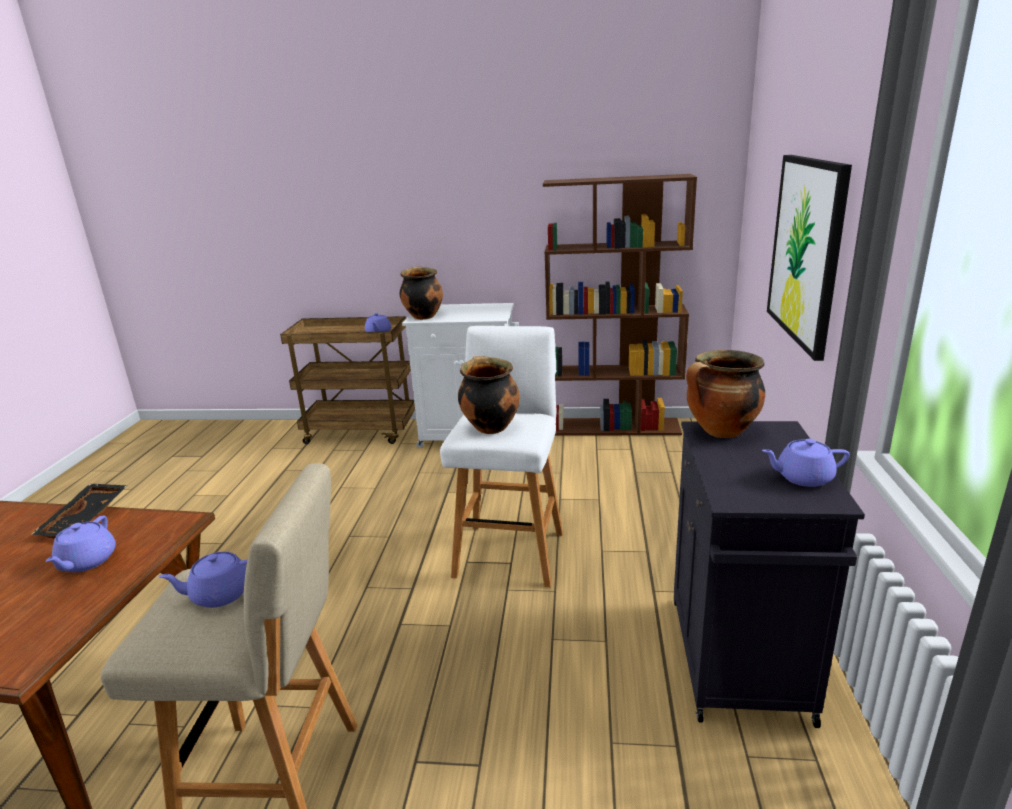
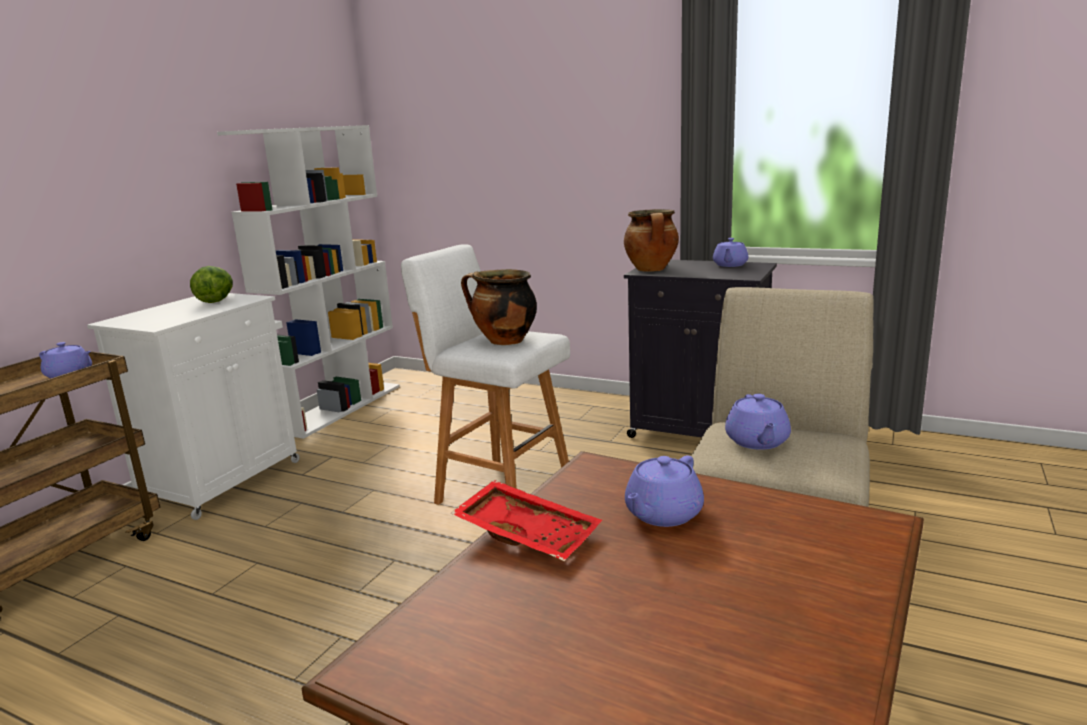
camera: 70 degrees left, 5 degrees down
black tray [31,484,128,538] -> red tray [451,480,602,561]
purple teapot [46,516,116,572] -> purple teapot turned 105 degrees clockwise [625,455,704,527]
cooking pot [400,267,443,320] -> none
brown bookcase [543,174,697,435] -> white bookcase [217,125,400,439]
picture [767,155,852,361] -> none
none -> lettuce [190,266,233,303]

